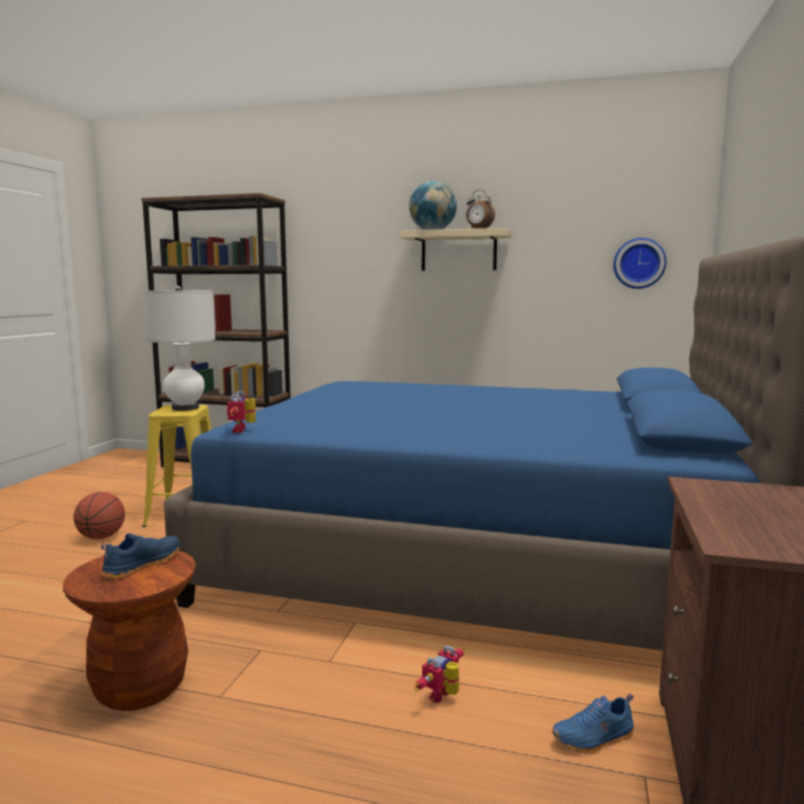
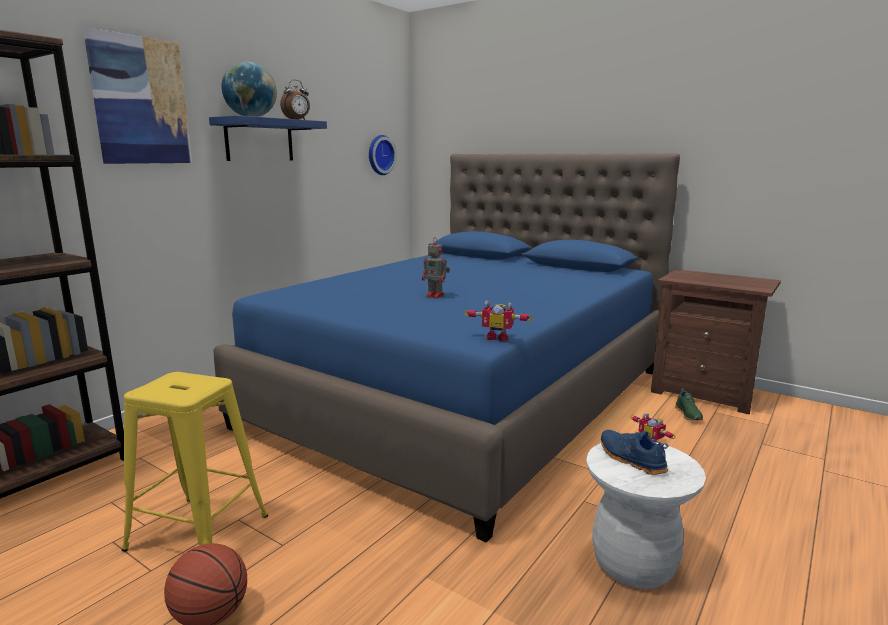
camera: 70 degrees left, 5 degrees up
brown stool [63,551,196,711] -> white stool [586,442,706,589]
white table lamp [143,286,215,411] -> none
beige shelf [399,228,512,271] -> blue shelf [209,115,327,161]
blue shoe [552,694,634,754] -> green shoe [675,388,703,420]
none -> picture [83,27,192,164]
none -> toy robot [422,239,449,299]

